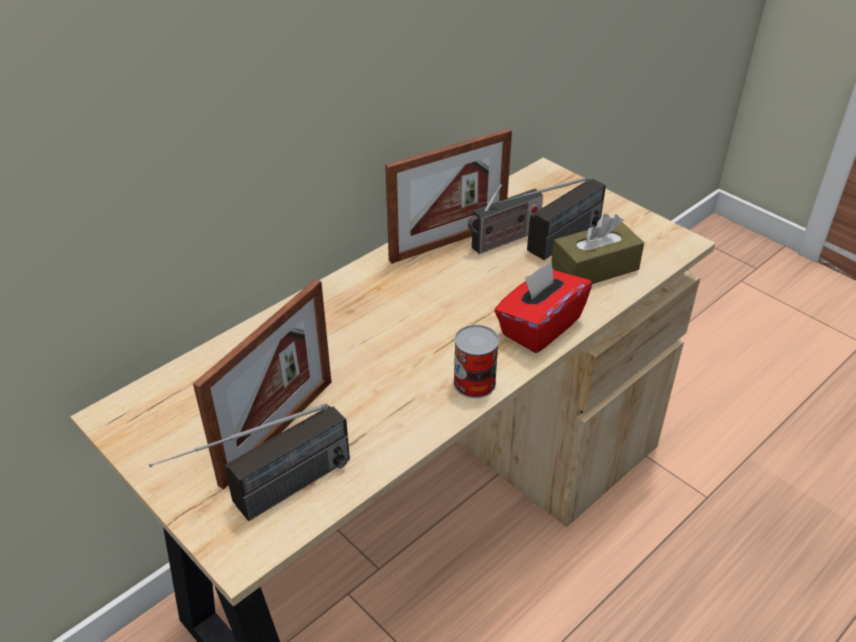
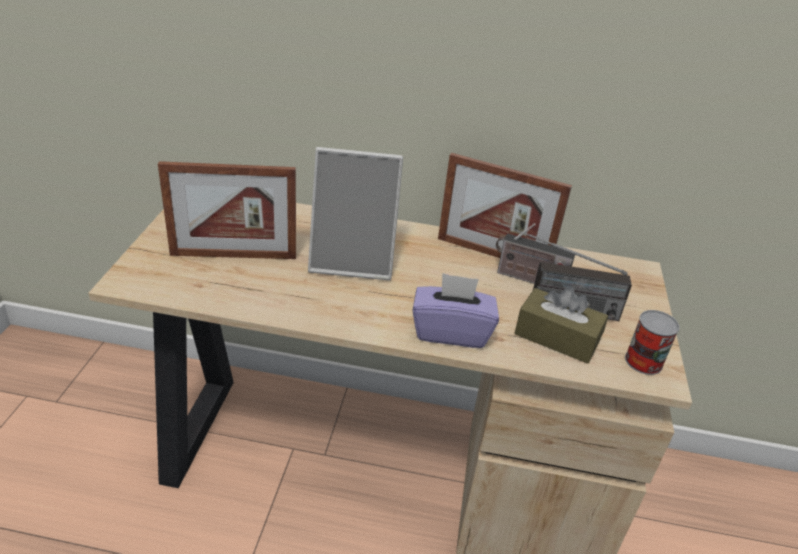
camera: 50 degrees right, 5 degrees down
radio [149,403,350,521] -> none
can [453,324,499,398] -> can moved to [625,310,680,375]
red tissue box [494,260,592,353] -> purple tissue box [412,273,499,348]
none -> picture frame [308,147,403,280]

